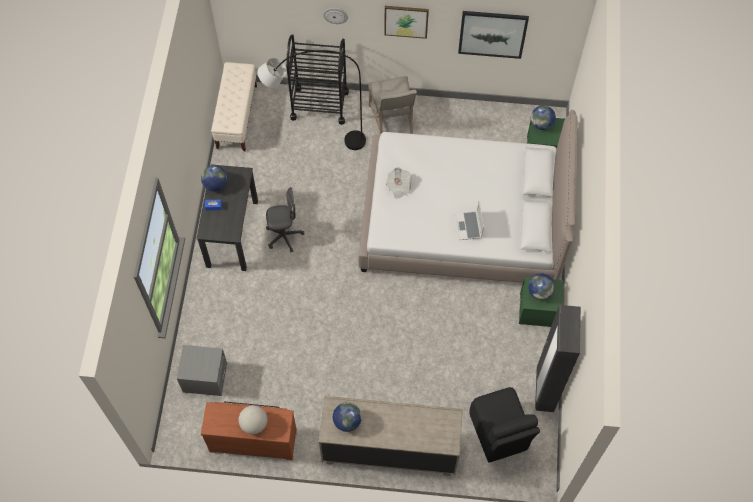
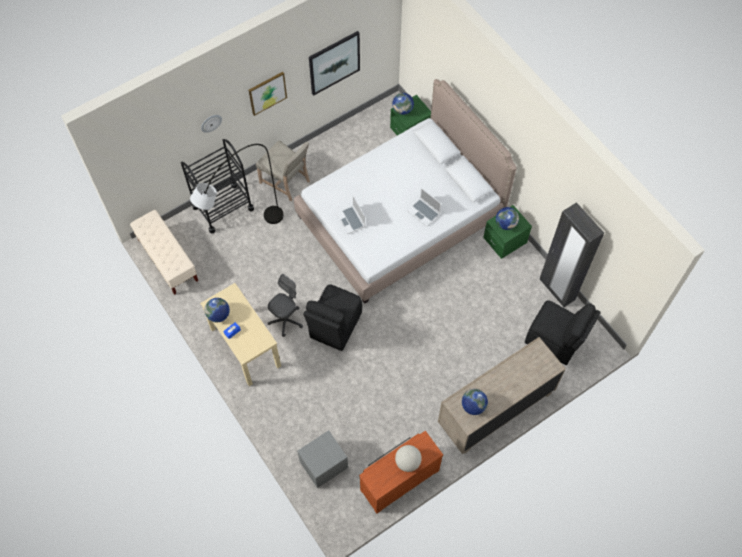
camera: 40 degrees left, 0 degrees up
black desk [196,164,258,271] -> beige desk [200,283,281,386]
newspaper [386,167,411,199] -> laptop [335,196,365,234]
none -> black chair [303,284,362,351]

